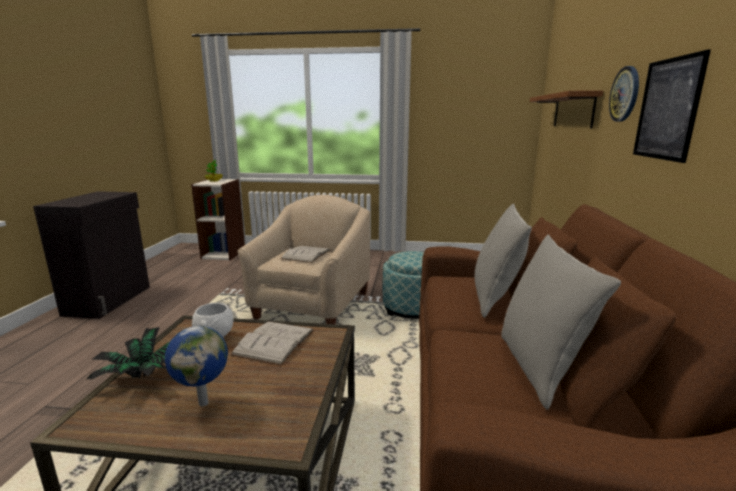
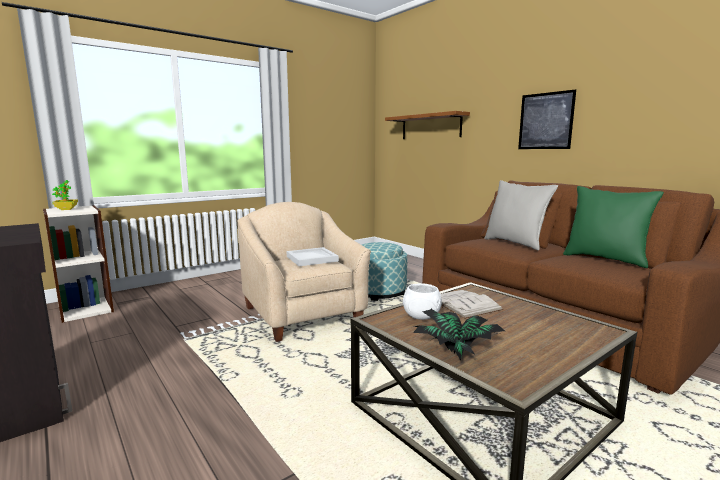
camera: 45 degrees left, 5 degrees down
globe [165,326,228,407] -> none
white book [281,246,330,263] -> white tray [287,247,339,266]
grey pillow [501,235,621,410] -> green pillow [563,186,664,268]
wall clock [609,66,639,121] -> none

